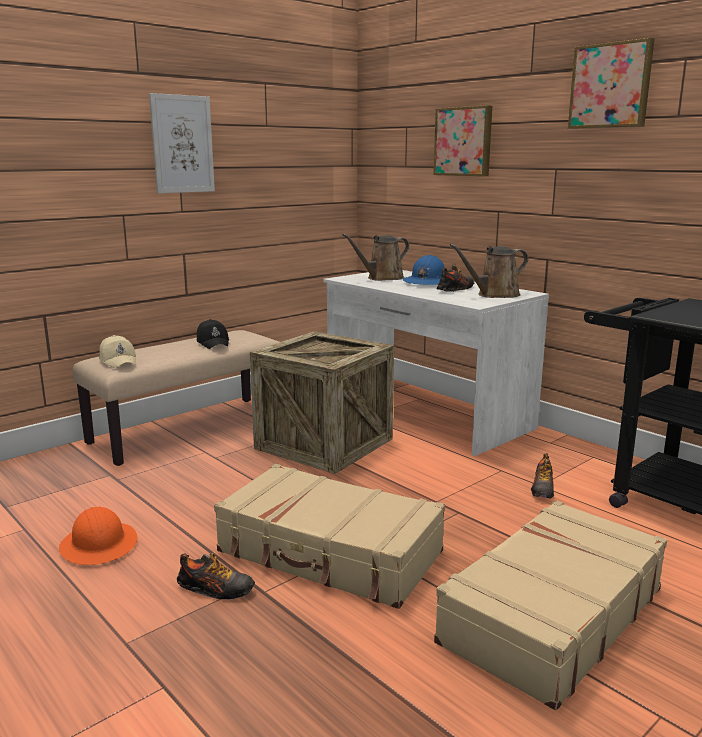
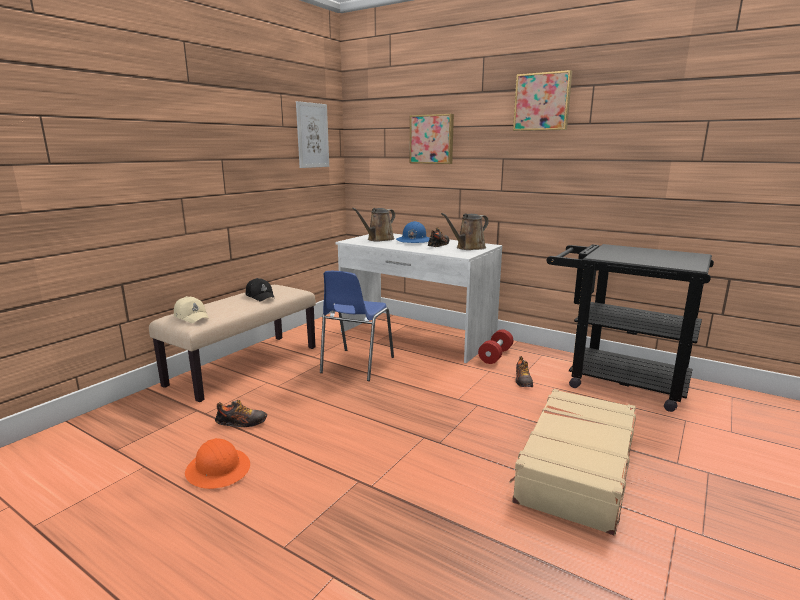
camera: 15 degrees left, 0 degrees up
picture [149,93,215,194] -> picture moved to [296,101,329,168]
shoe [177,553,255,600] -> shoe moved to [215,400,267,427]
beige suitcase [214,464,445,609] -> none
crate [250,331,394,474] -> blue chair [320,271,394,381]
none -> red dumbbell [478,329,513,364]

